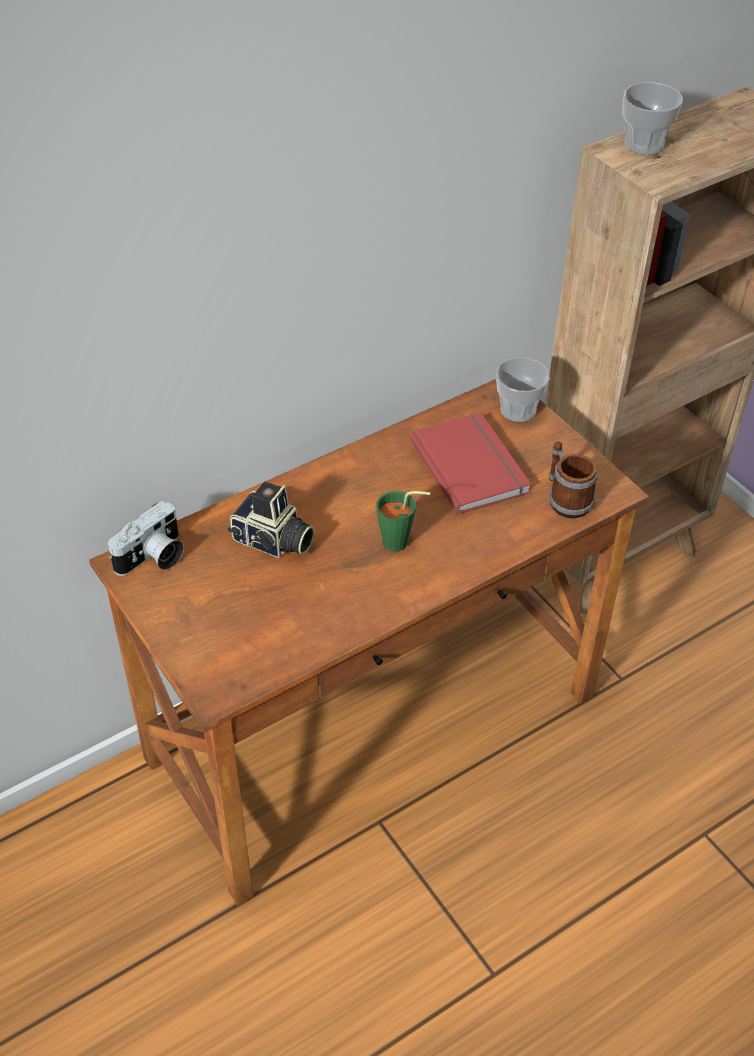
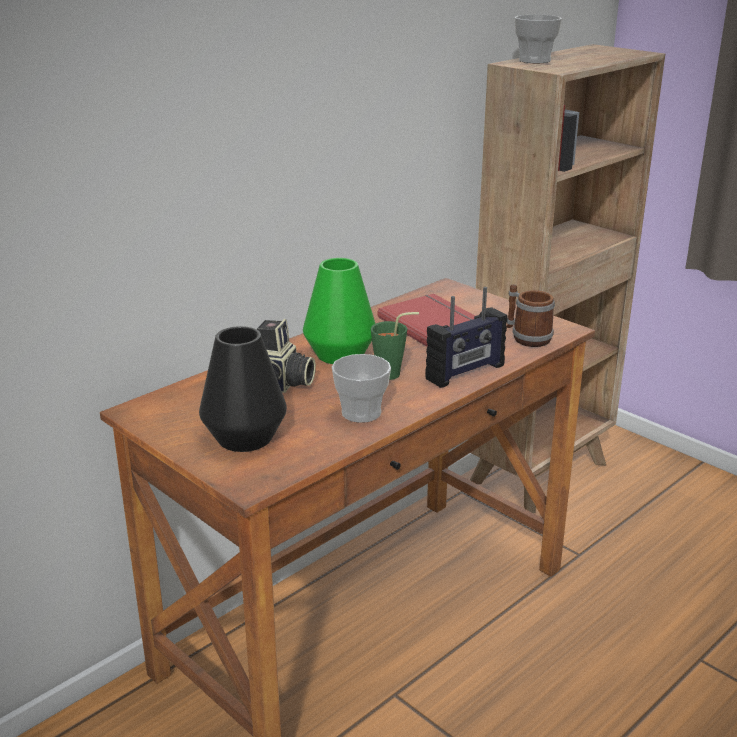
camera: 10 degrees left, 20 degrees down
camera [108,501,184,576] -> none
cup [496,357,549,422] -> cup moved to [332,354,391,423]
none -> black vase [199,326,287,452]
none -> green vase [303,258,375,364]
none -> radio [425,287,508,388]

